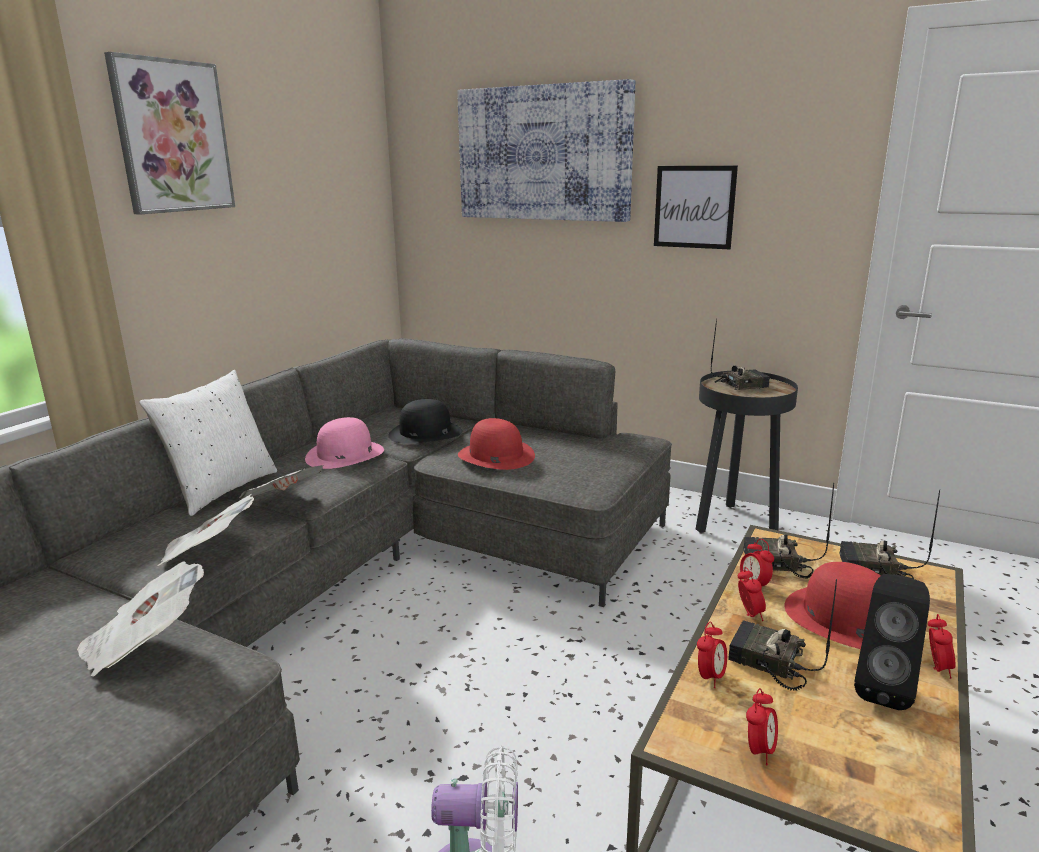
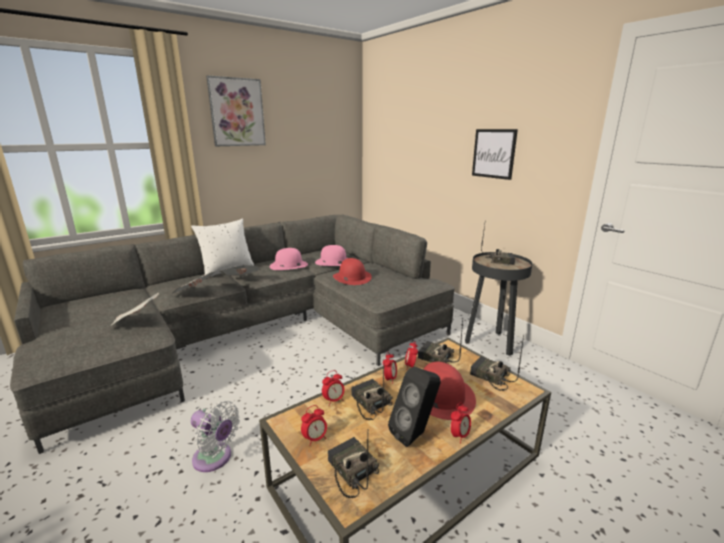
camera: 25 degrees right, 0 degrees up
black hat [388,399,462,444] -> pink hat [315,245,347,266]
picture [457,79,635,222] -> none
none -> radio [328,432,379,498]

